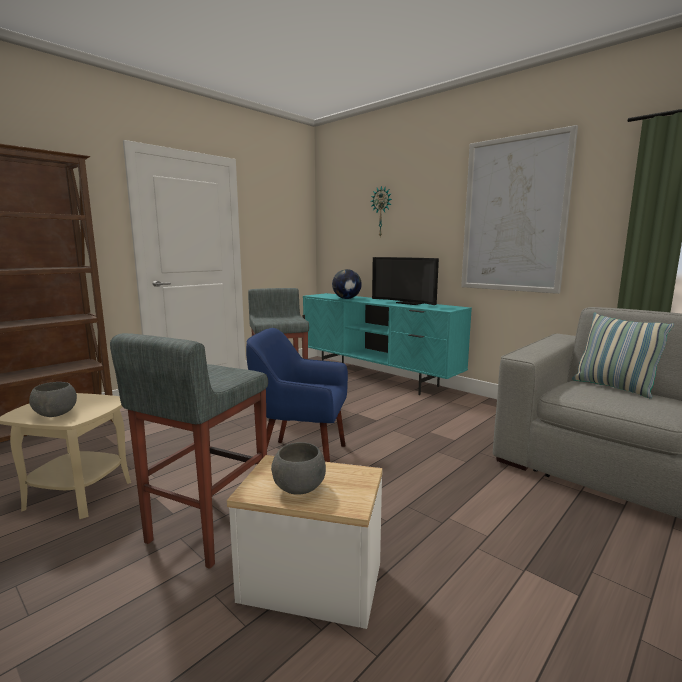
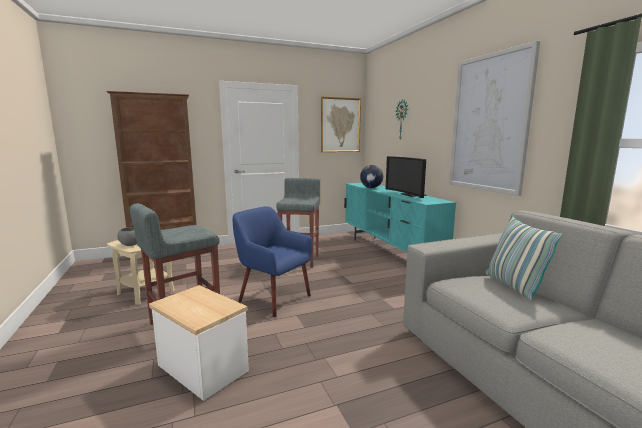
camera: 25 degrees right, 0 degrees up
grey bowl [271,442,326,495] -> none
none -> picture [321,97,361,152]

